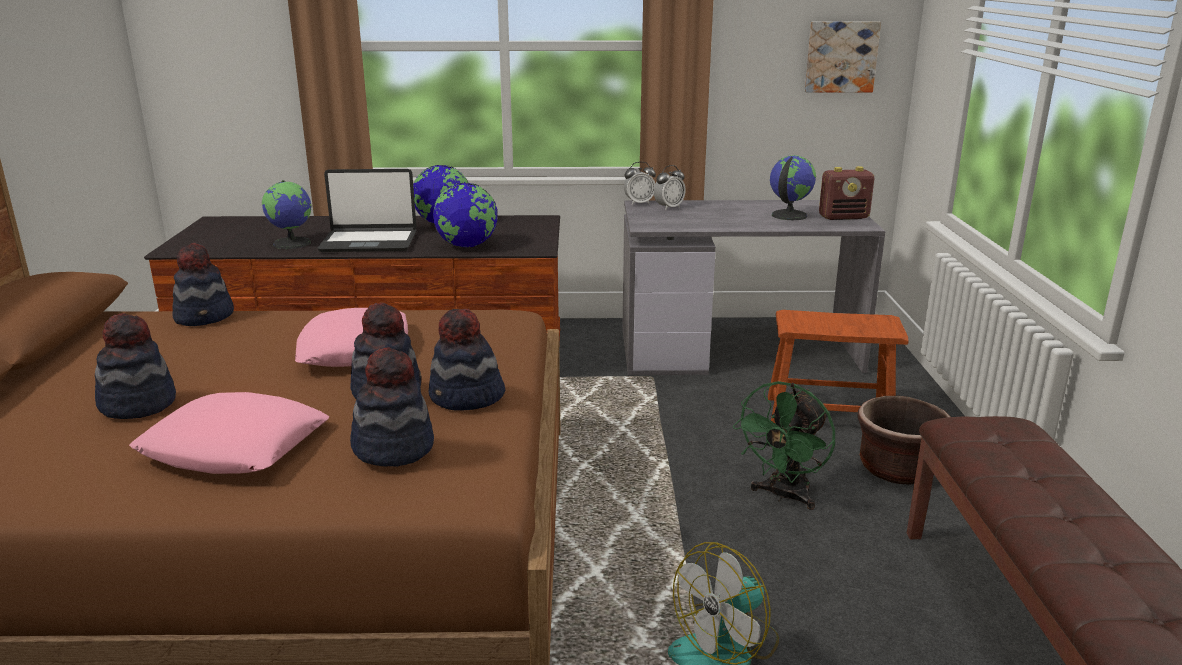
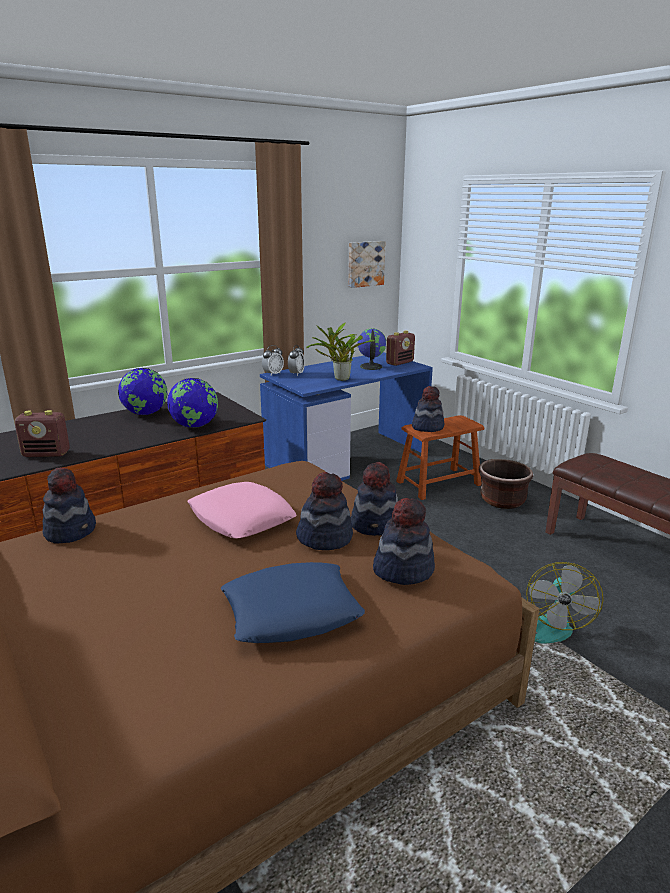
camera: 35 degrees left, 0 degrees up
hat [95,313,176,419] -> hat moved to [412,386,444,432]
pink pillow [129,392,329,474] -> blue pillow [221,562,365,643]
globe [262,180,312,249] -> radio [14,410,70,457]
laptop [318,169,417,252] -> none
grey desk [622,200,886,375] -> blue desk [260,352,433,481]
green fan [732,381,835,510] -> none
none -> potted plant [306,323,375,381]

